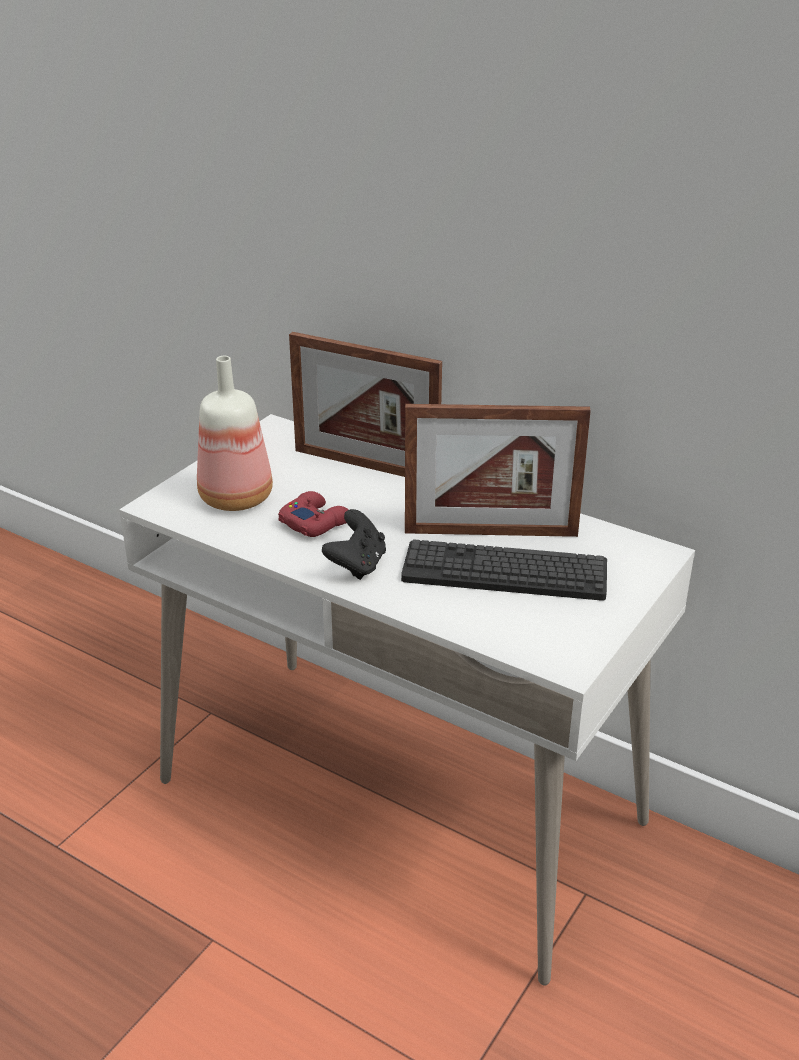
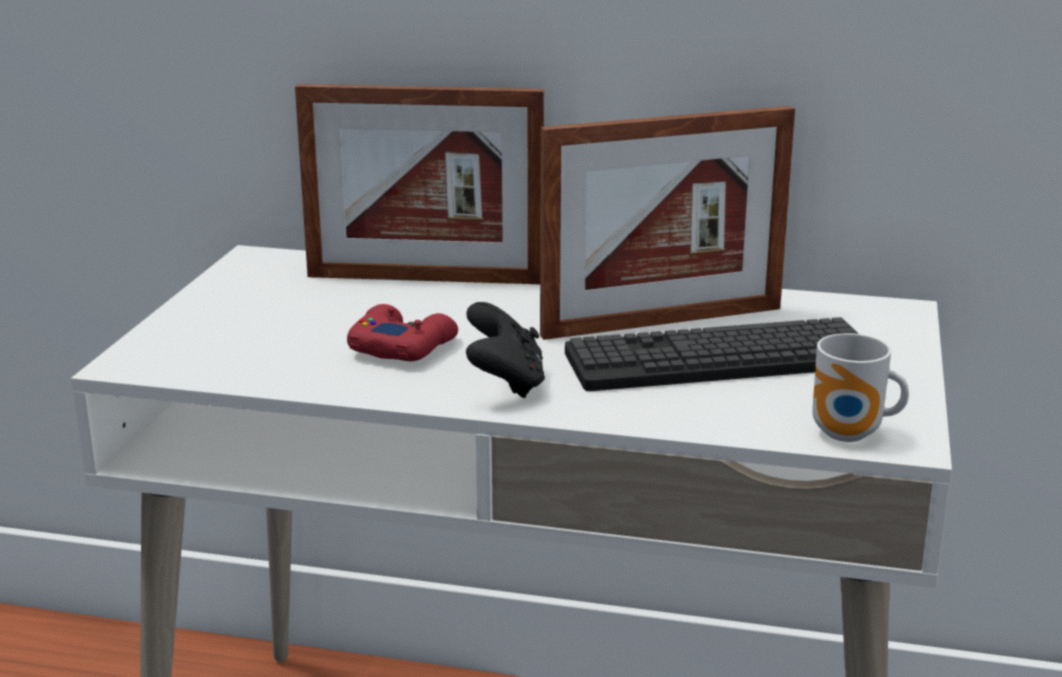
camera: 20 degrees left, 10 degrees down
bottle [197,356,273,511] -> none
none -> mug [812,333,909,442]

